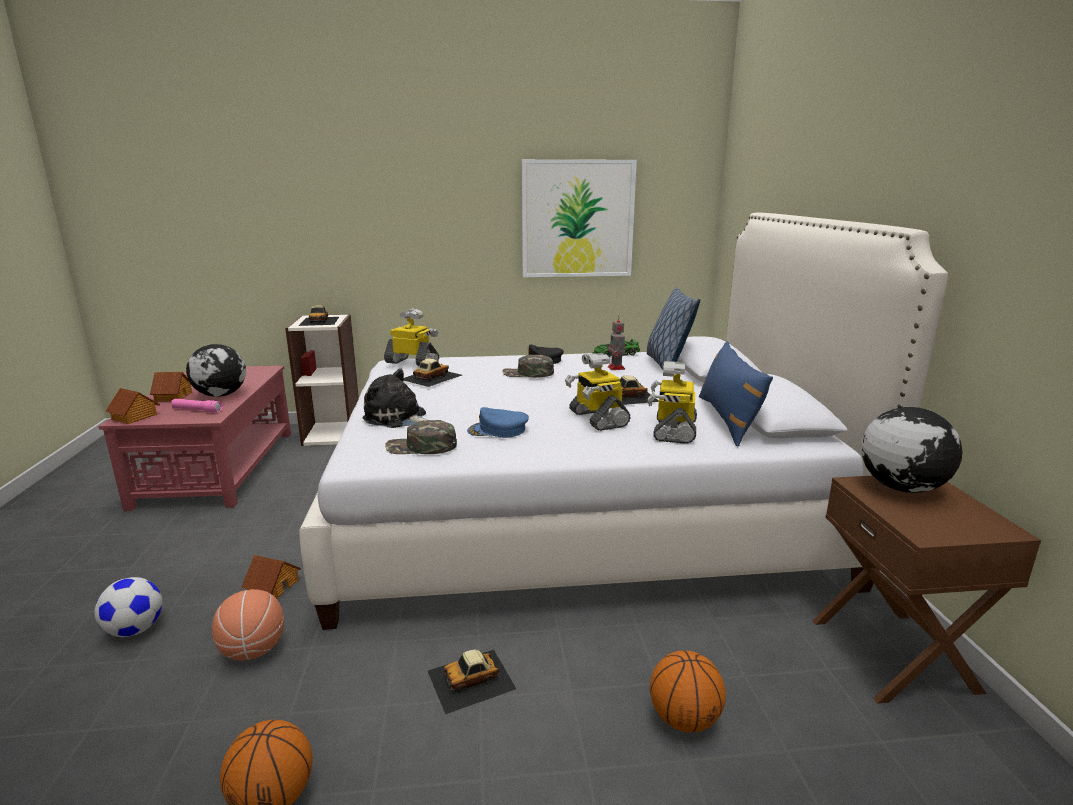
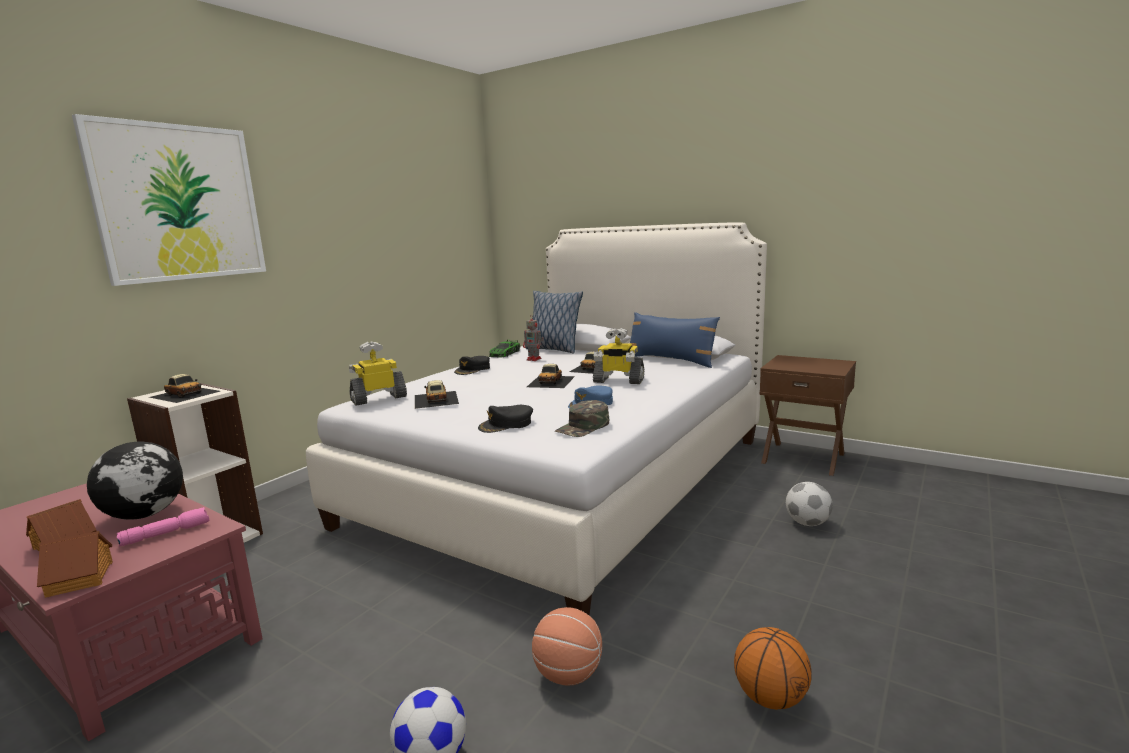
camera: 50 degrees left, 5 degrees down
toy house [241,555,301,600] -> none
plush toy [362,369,427,428] -> black cap [478,405,533,433]
toy car [428,649,516,714] -> toy car moved to [527,364,575,388]
green cap [502,355,554,377] -> none
picture [522,159,637,277] -> picture moved to [72,114,266,286]
toy robot [648,361,697,444] -> none
basketball [650,651,726,732] -> football [786,482,833,526]
globe [861,407,962,493] -> none

